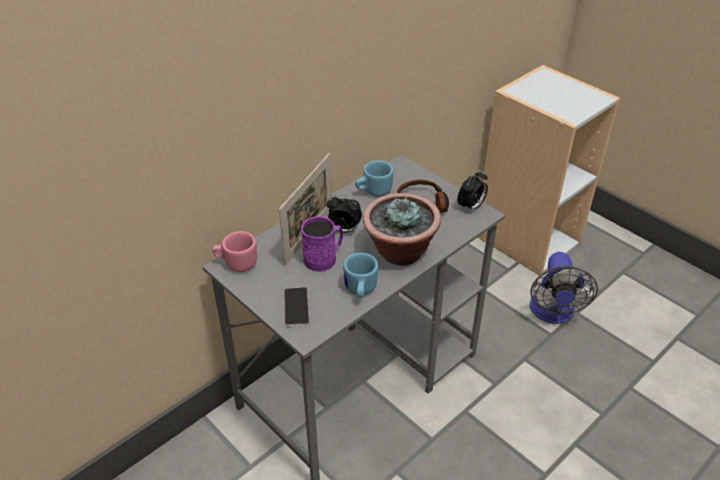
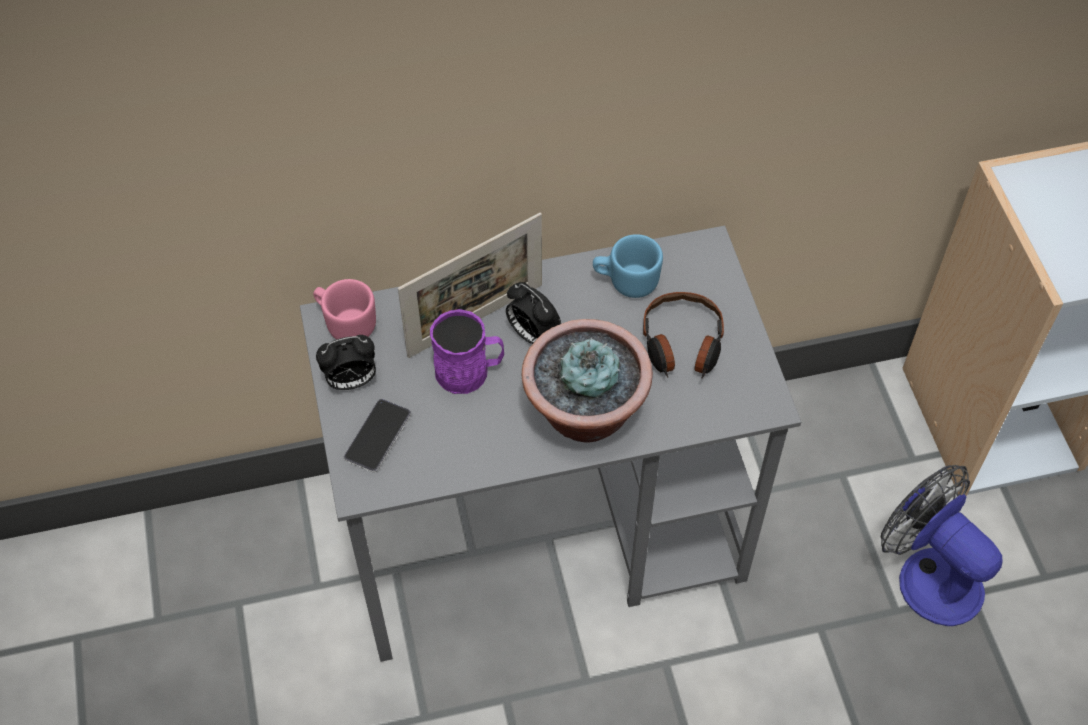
camera: 30 degrees right, 15 degrees up
blue mug [343,253,378,297] -> none
alarm clock [457,170,488,213] -> alarm clock moved to [316,335,376,390]
fan [530,252,598,324] -> fan turned 105 degrees clockwise [880,465,1003,626]

